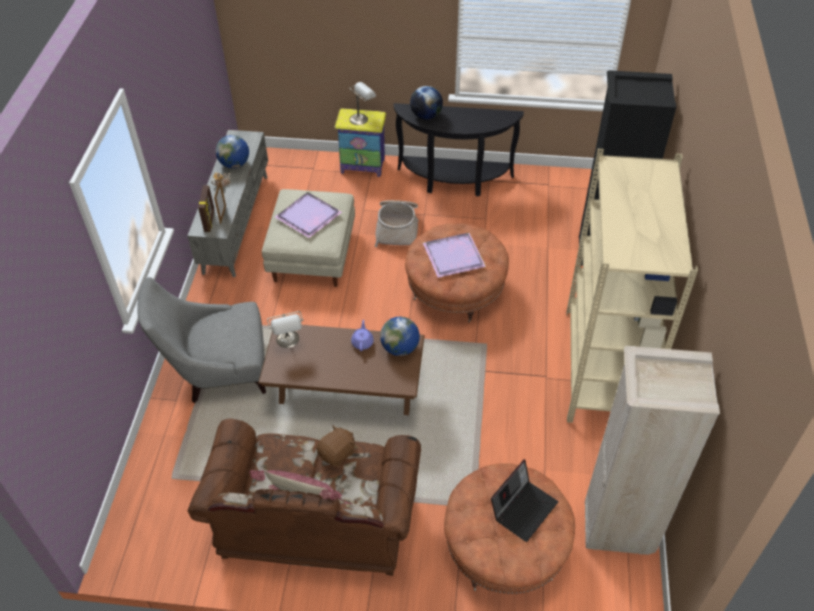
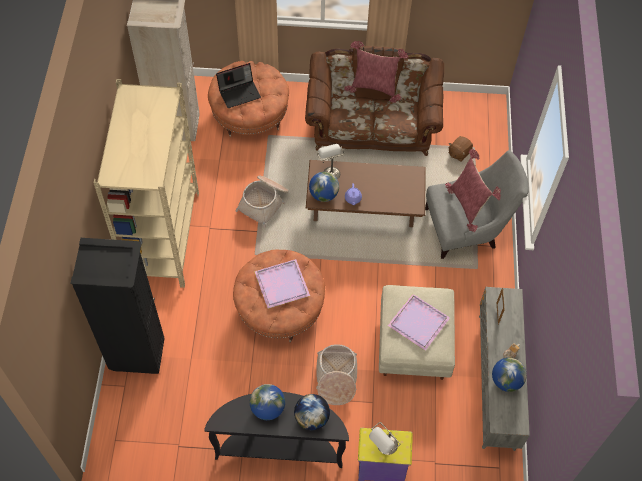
camera: 175 degrees right, 10 degrees up
picture frame [198,185,215,232] -> none
white table lamp [267,311,303,348] -> white table lamp moved to [317,144,344,179]
brown plush toy [316,425,355,467] -> brown plush toy moved to [449,136,473,161]
laptop [491,459,558,542] -> laptop turned 150 degrees counterclockwise [216,63,261,108]
none -> basket [235,175,289,228]
none -> globe [250,384,285,420]
none -> red pillow [445,149,501,232]

